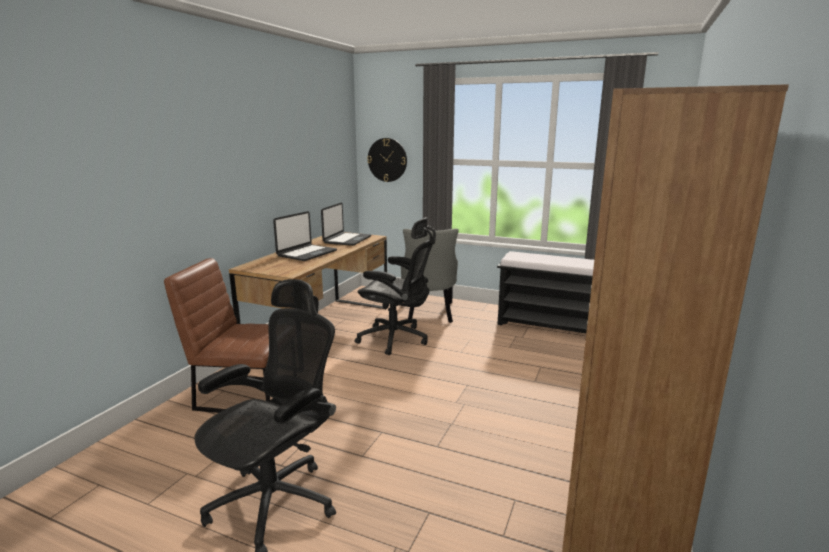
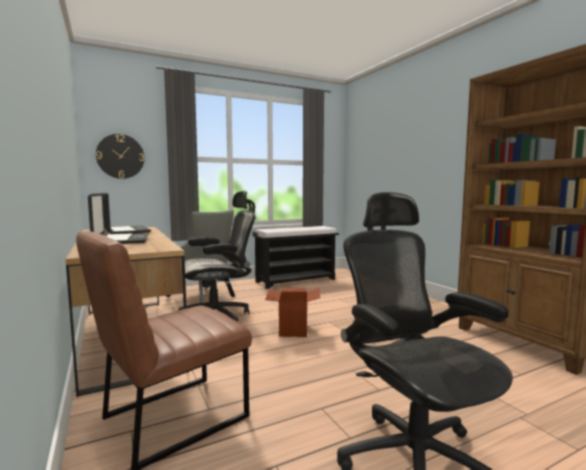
camera: 50 degrees left, 10 degrees down
none -> cardboard box [265,288,320,337]

